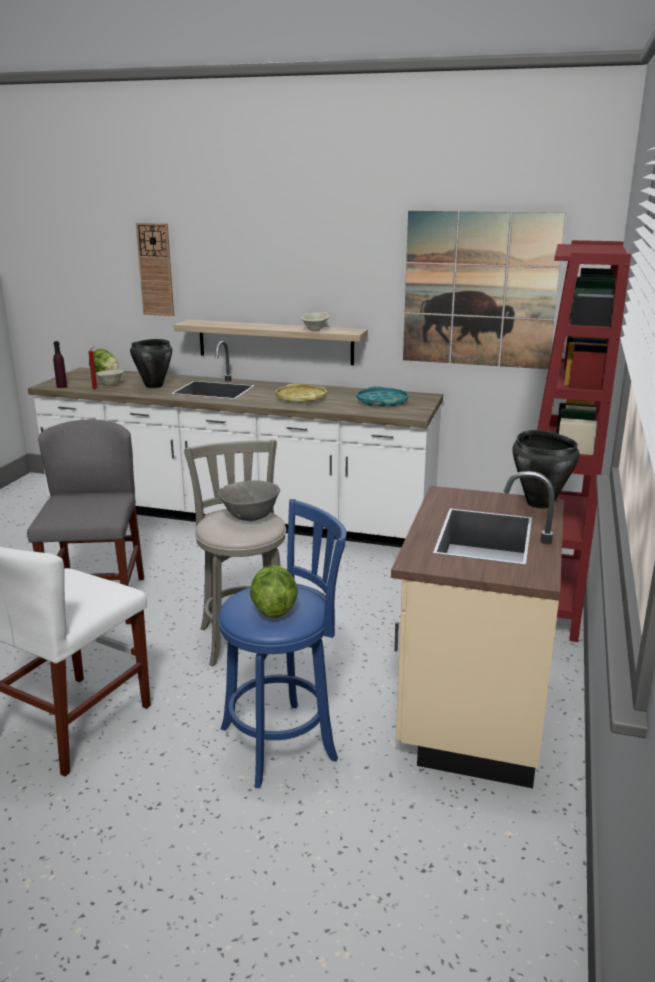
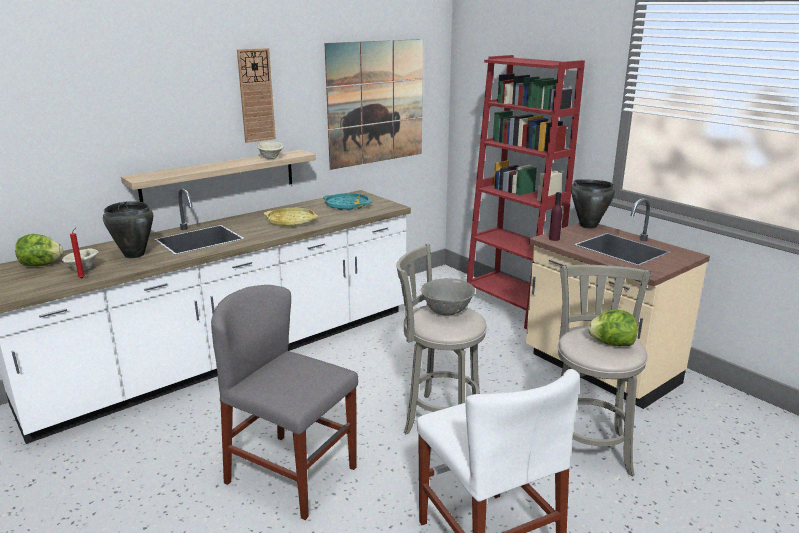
camera: 55 degrees left, 0 degrees up
purple bottle [53,341,67,388] -> purple bottle moved to [549,192,562,241]
wall clock [136,223,174,316] -> wall clock moved to [237,48,276,143]
blue stool [218,499,347,789] -> grey stool [558,265,651,476]

